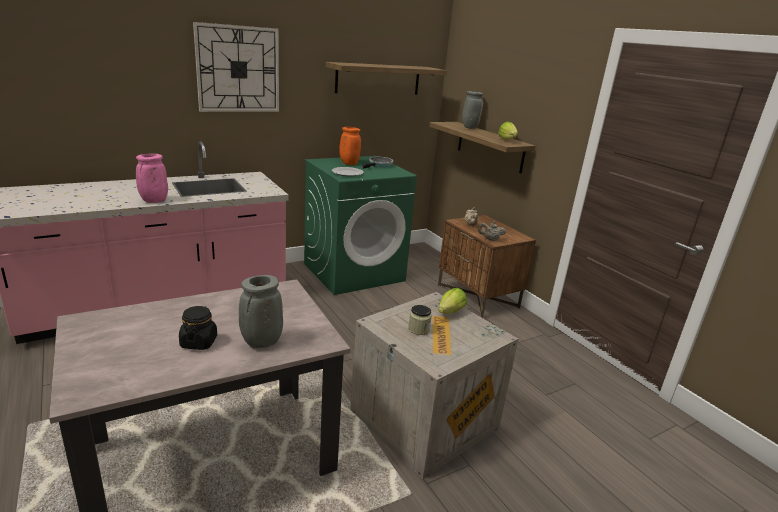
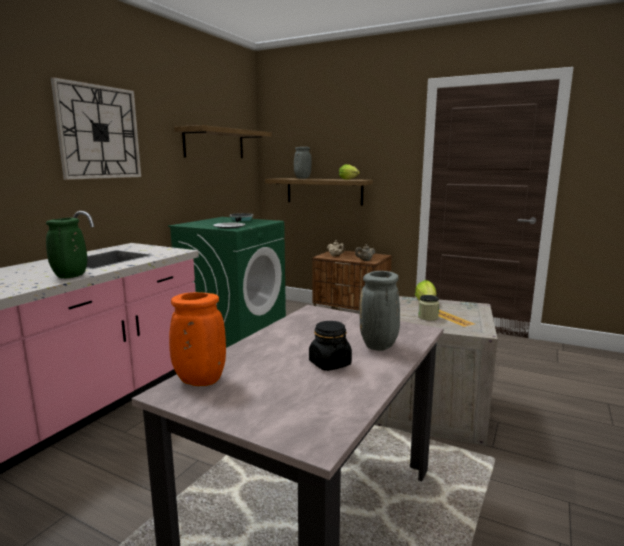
camera: 30 degrees left, 10 degrees down
pink vase [136,154,168,203] -> green vase [46,218,87,278]
orange vase [339,127,361,165] -> orange vase moved to [169,292,226,386]

